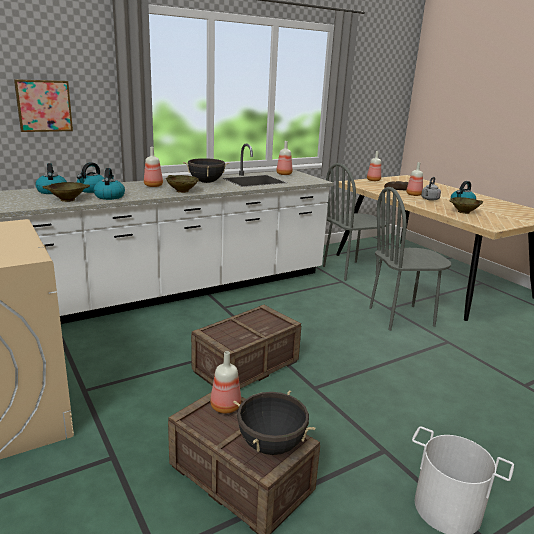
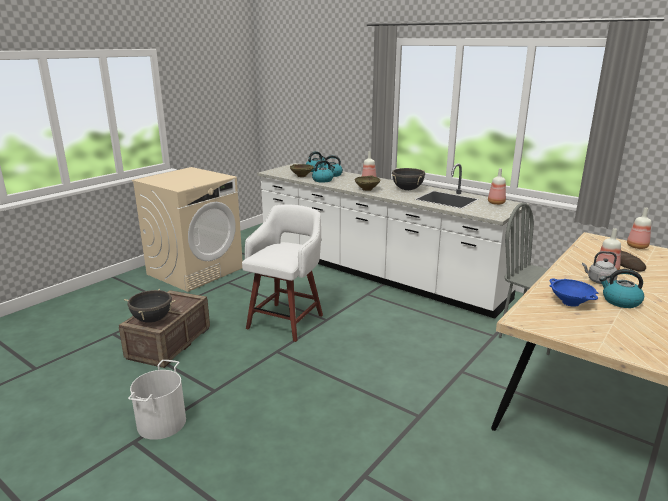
camera: 70 degrees right, 0 degrees up
picture [14,79,73,132] -> none
crate [191,305,301,389] -> white stool [242,204,323,342]
bottle [210,351,241,413] -> none
grey chair [369,187,451,331] -> none
beige bowl [450,197,483,214] -> blue bowl [550,278,598,307]

